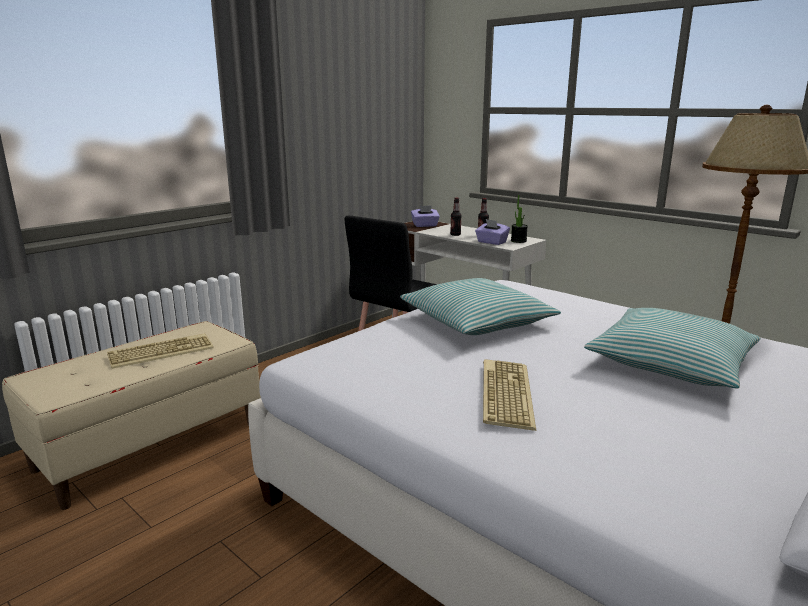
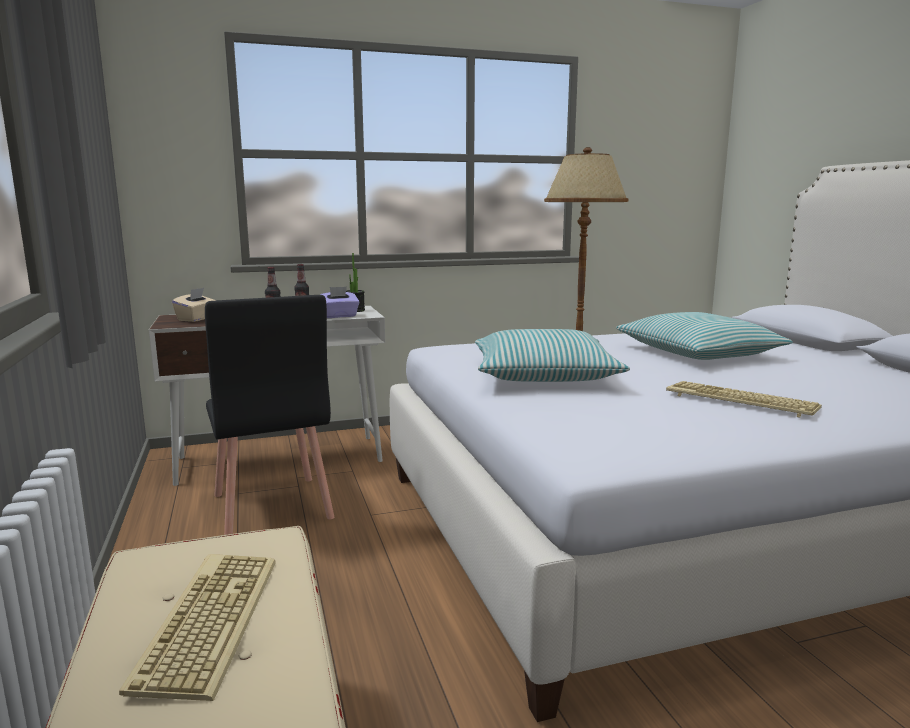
camera: 60 degrees left, 5 degrees down
purple tissue box [411,206,440,227] -> beige tissue box [172,288,216,322]

